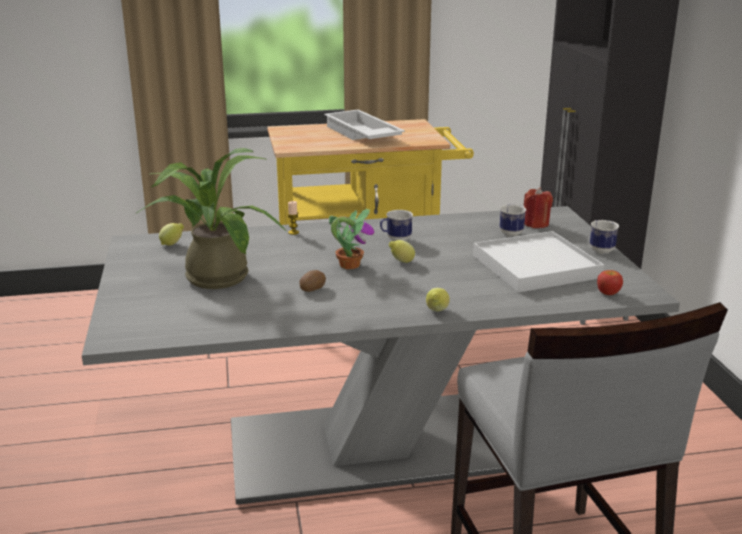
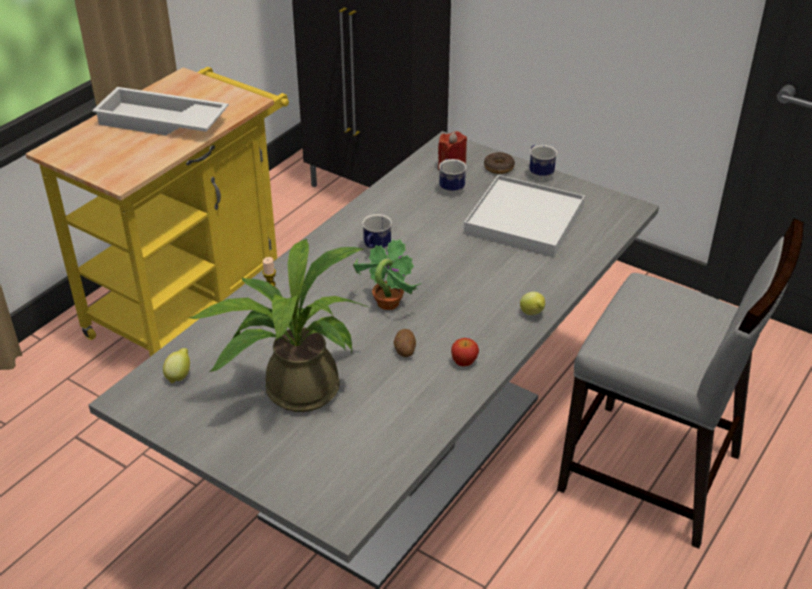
camera: 45 degrees left, 15 degrees up
lemon [389,240,415,263] -> none
apple [597,270,623,295] -> apple moved to [451,338,479,366]
none -> donut [484,152,515,174]

